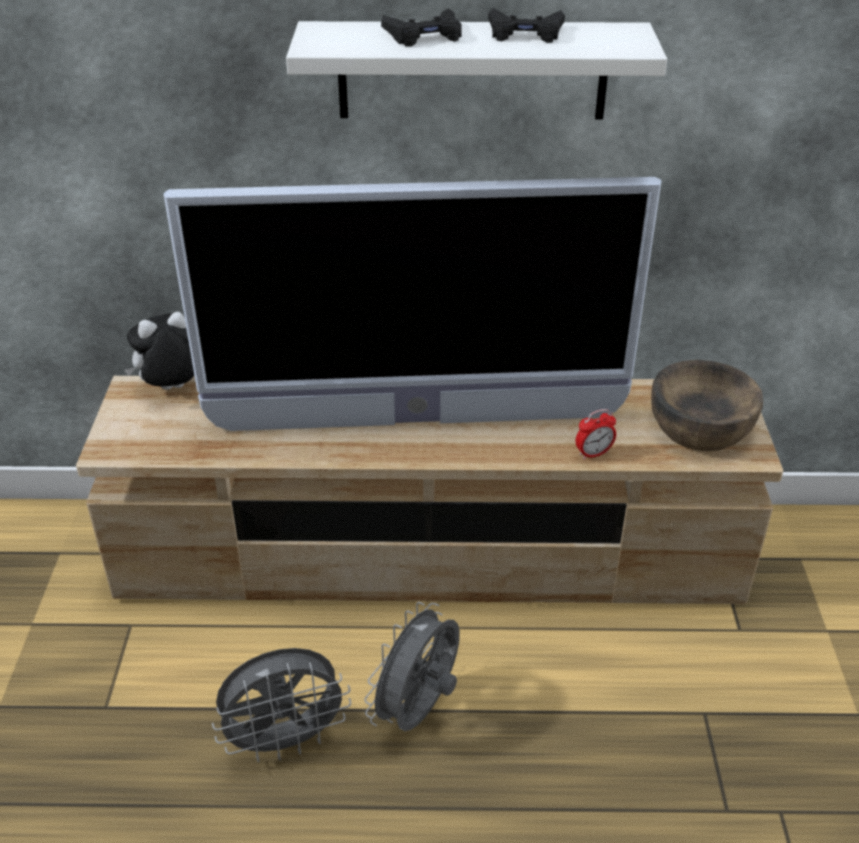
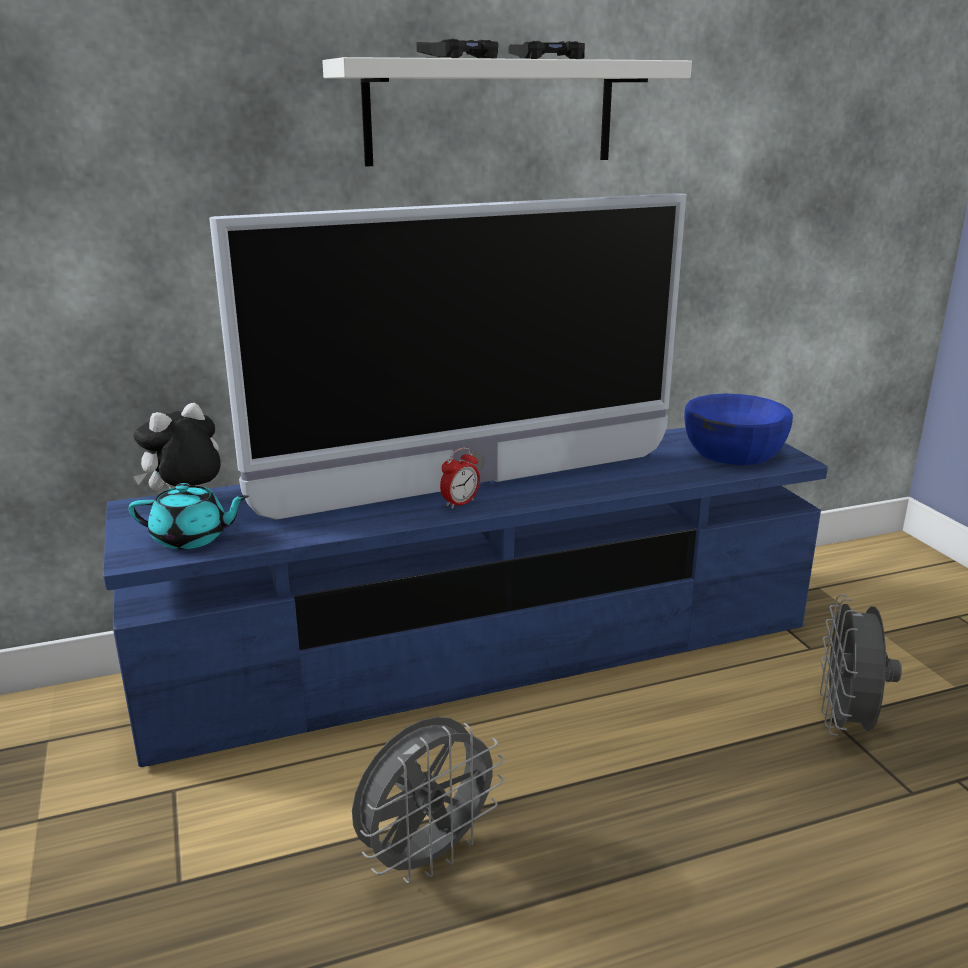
camera: 20 degrees left, 15 degrees down
beige tv stand [76,376,783,604] -> blue tv stand [103,427,828,767]
grey fan [364,602,460,731] -> grey fan moved to [820,594,902,736]
alarm clock [576,409,616,460] -> alarm clock moved to [440,447,480,509]
brown bowl [651,360,763,452] -> blue bowl [684,394,793,465]
none -> turquoise teapot [128,483,249,549]

